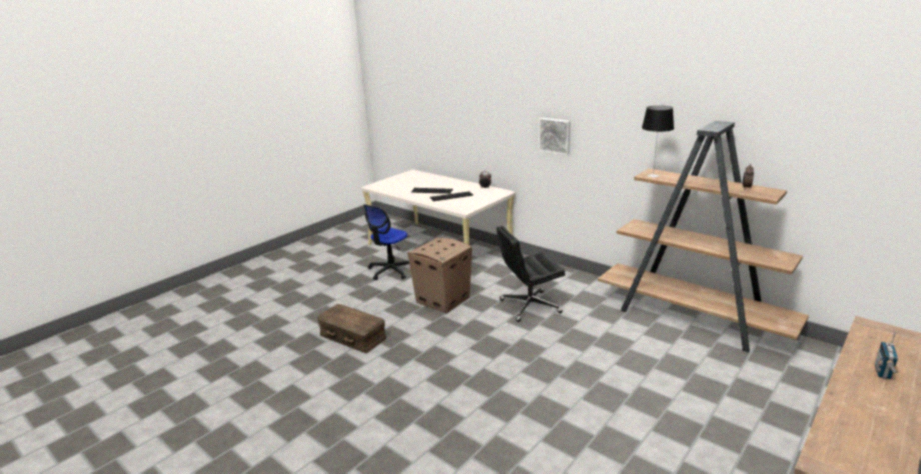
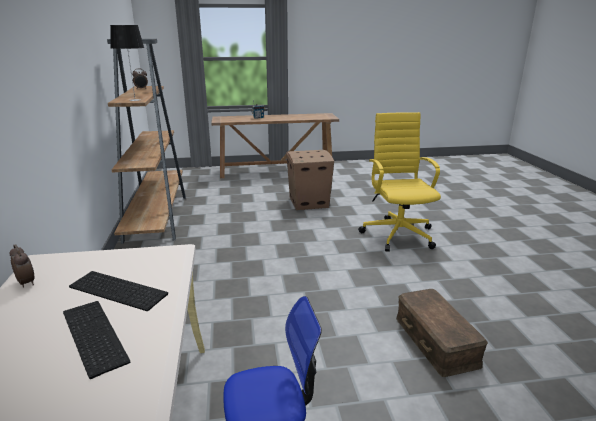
camera: 140 degrees left, 0 degrees up
cardboard box [407,237,472,313] -> cardboard box moved to [286,150,334,210]
black office chair [496,226,565,322] -> none
picture [539,118,571,155] -> none
none -> yellow office chair [358,112,441,252]

